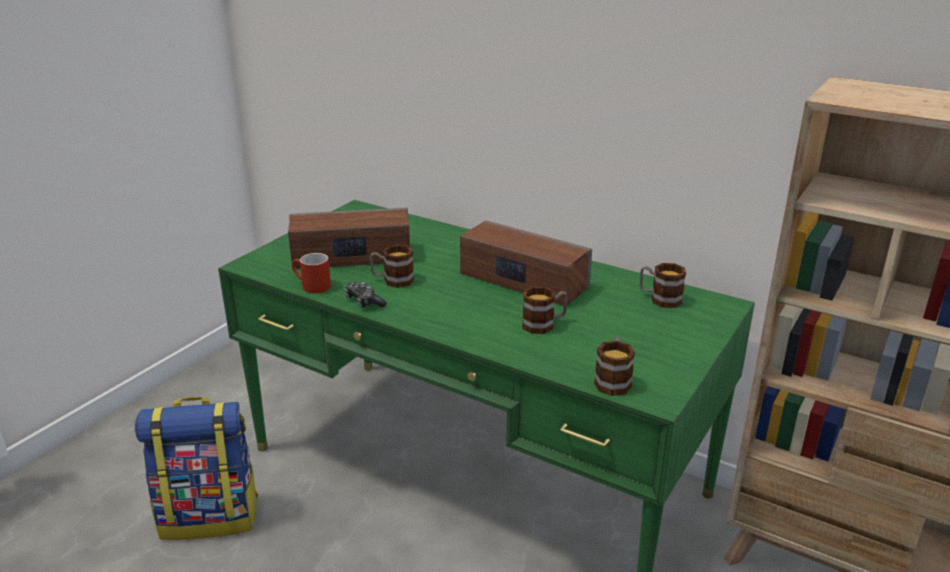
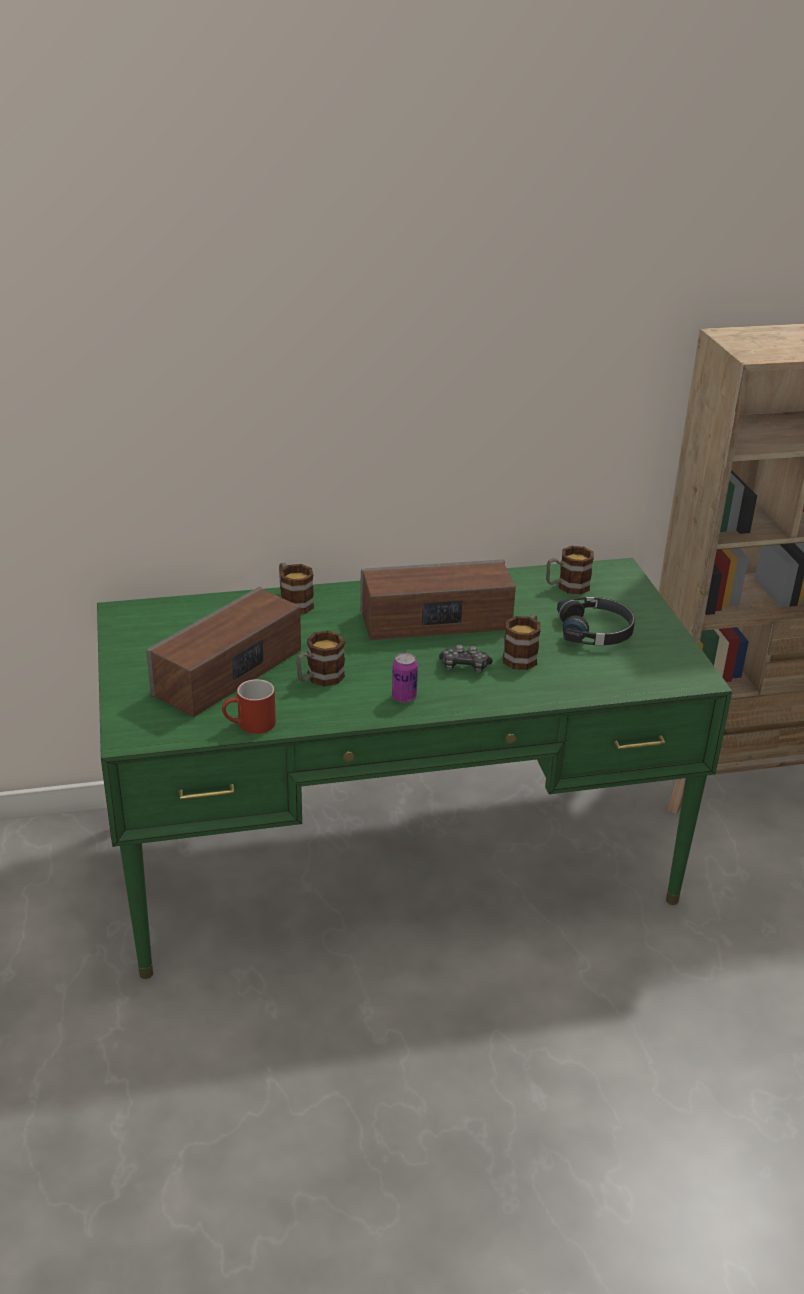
camera: 45 degrees left, 5 degrees up
backpack [135,397,258,540] -> none
game controller [344,281,387,308] -> game controller moved to [439,645,493,673]
mug [594,337,635,396] -> mug moved to [279,563,314,614]
none -> can [392,653,418,703]
none -> black headphones [557,597,635,645]

